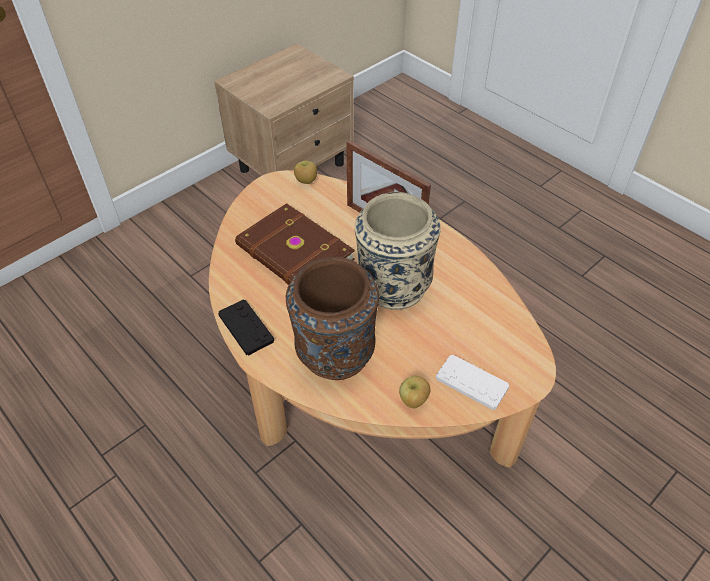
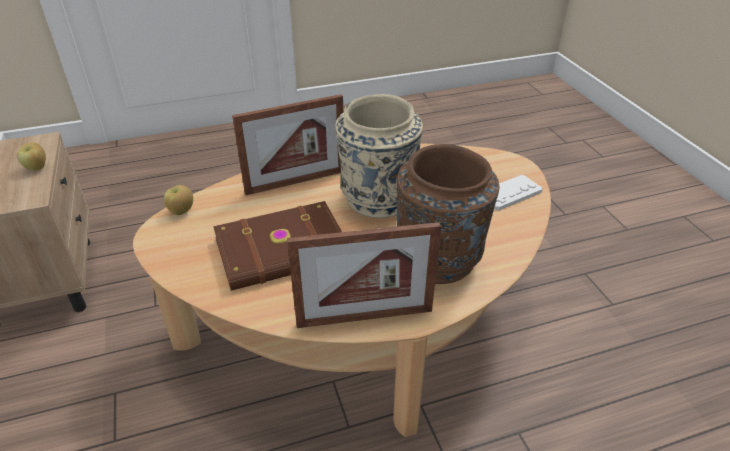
camera: 65 degrees left, 10 degrees down
black game controller [218,300,274,355] -> picture frame [287,222,441,328]
apple [399,376,430,408] -> apple moved to [17,142,46,171]

